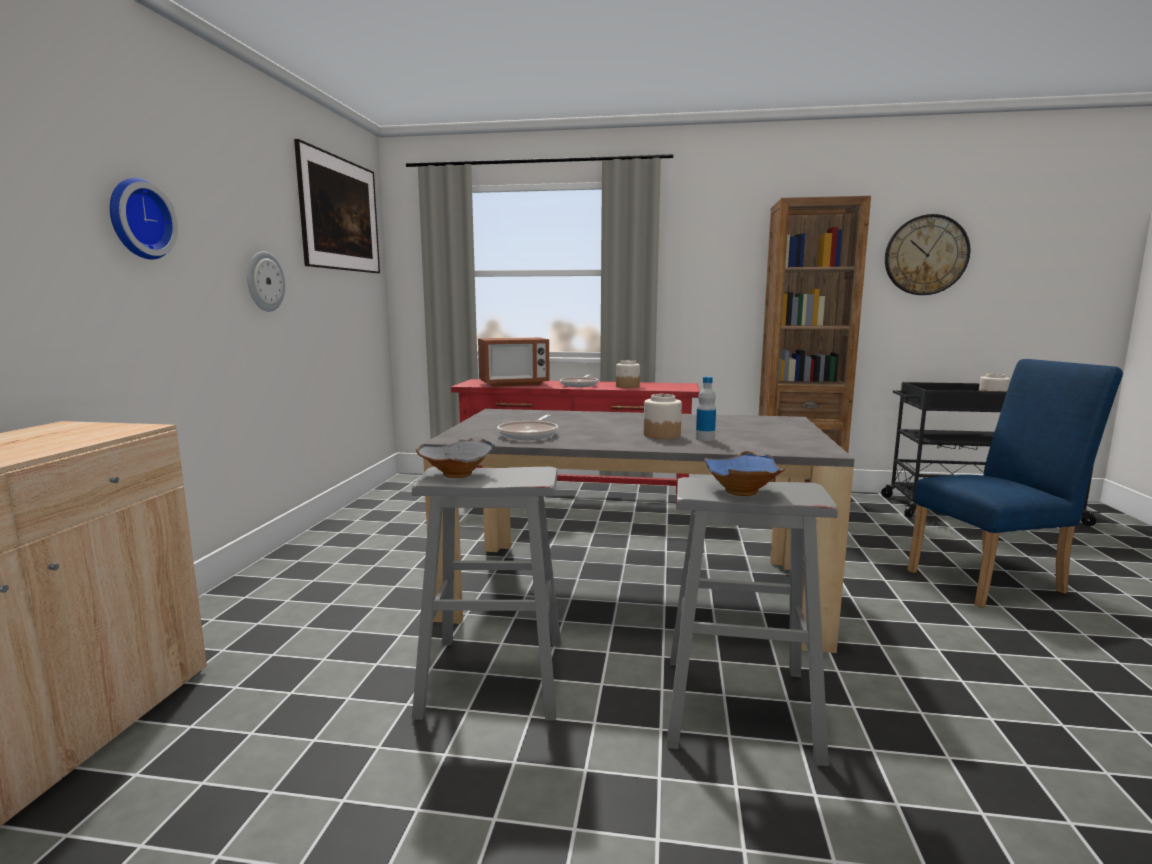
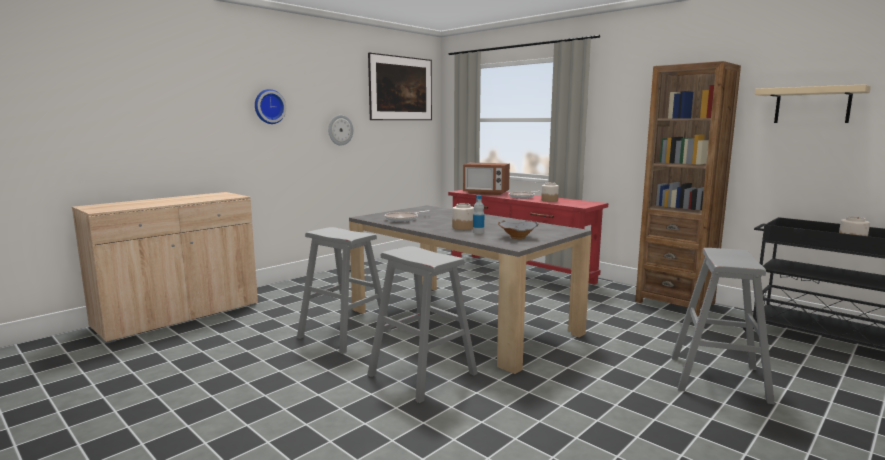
camera: 35 degrees right, 0 degrees up
grey bowl [416,438,495,478] -> grey bowl moved to [498,220,539,239]
blue bowl [704,451,785,496] -> none
wall clock [885,214,970,295] -> beige shelf [755,84,871,123]
blue chair [907,359,1123,608] -> grey stool [671,248,775,404]

